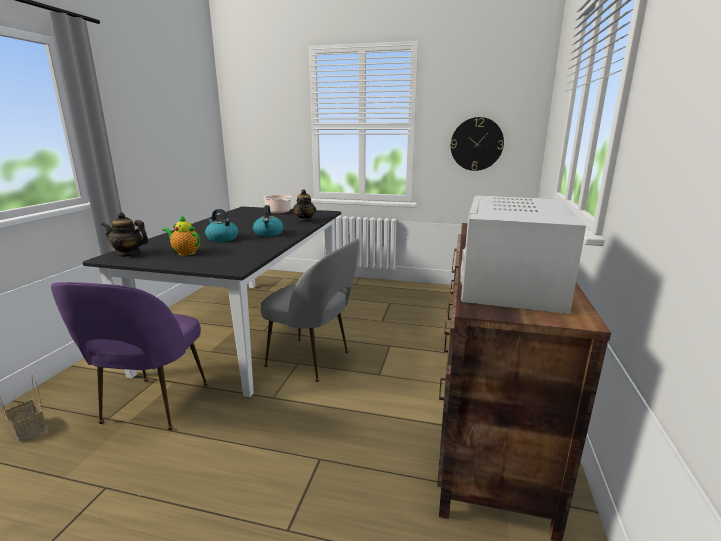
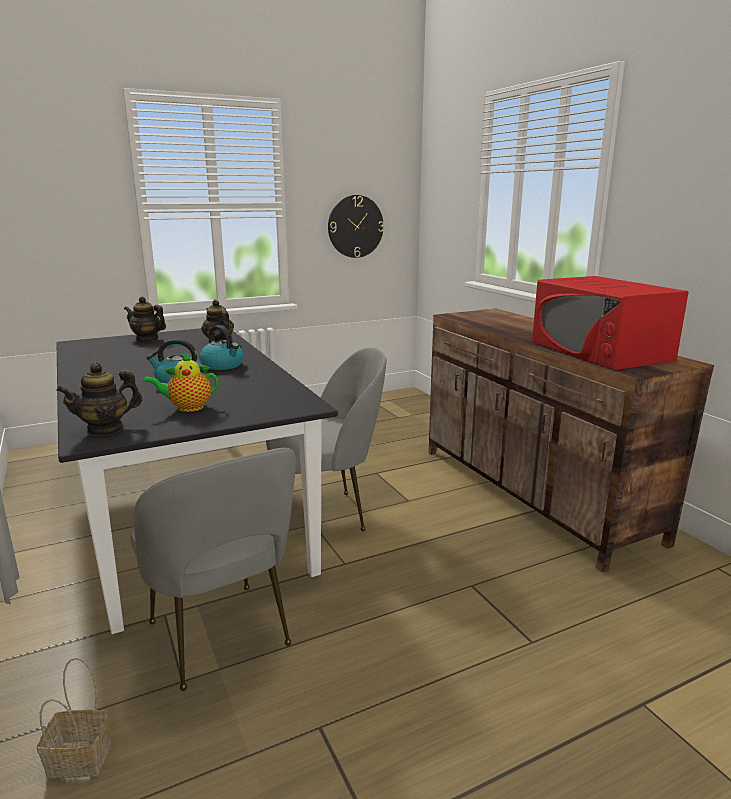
camera: 40 degrees left, 0 degrees up
purple chair [51,282,208,430] -> grey chair [130,448,296,691]
cooking pot [263,195,292,214] -> teapot [124,297,166,342]
white microwave [460,195,586,314] -> red microwave [532,276,689,370]

